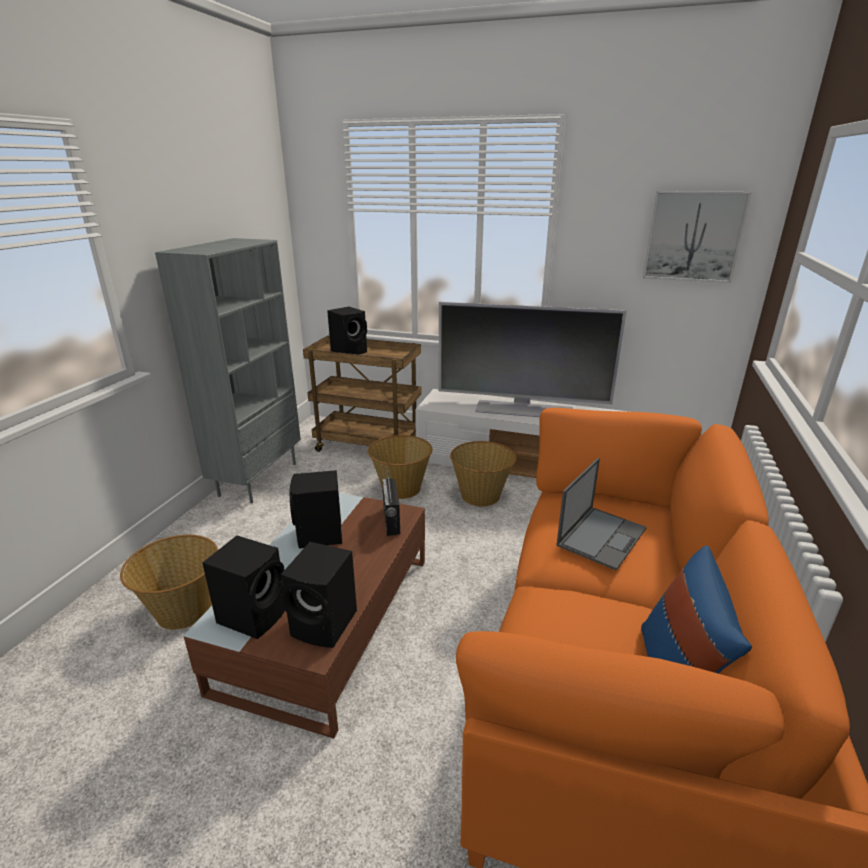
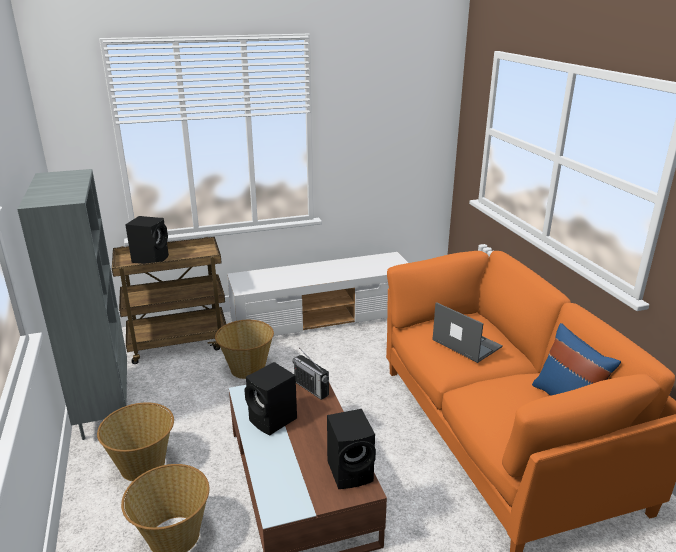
camera: 35 degrees left, 0 degrees up
black speaker [202,536,285,639] -> none
television [438,302,627,417] -> none
basket [450,441,517,506] -> basket moved to [97,402,174,481]
laptop [556,458,647,570] -> laptop turned 45 degrees counterclockwise [432,302,503,363]
picture [643,191,752,283] -> none

